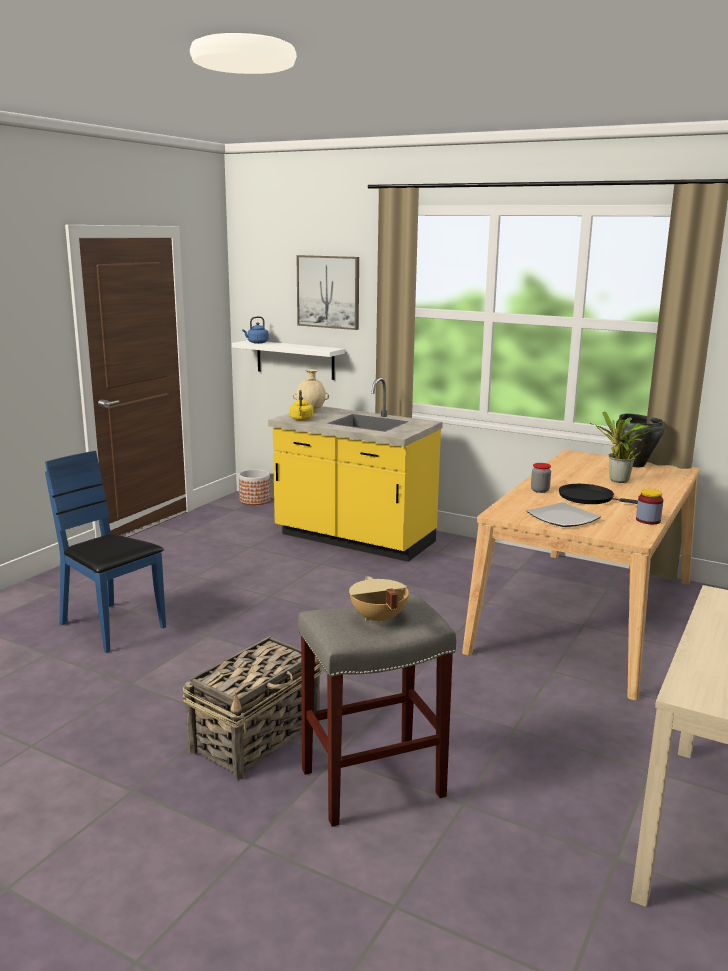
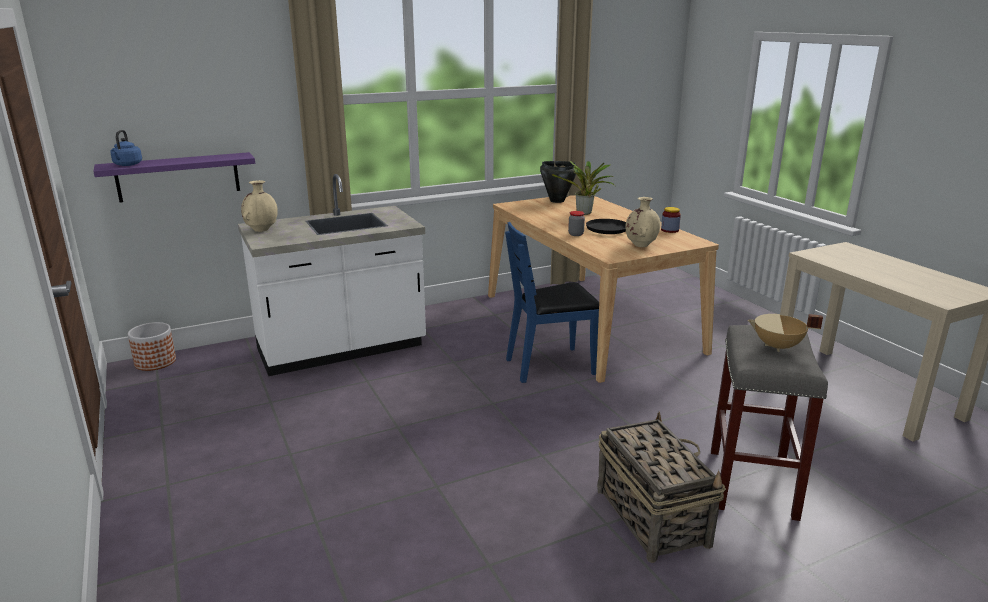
camera: 55 degrees left, 5 degrees up
blue chair [45,451,166,653] -> blue chair moved to [505,222,599,383]
white shelf [232,340,345,380] -> purple shelf [93,152,255,203]
yellow counter [268,377,443,562] -> white counter [238,174,426,376]
yellow kettle [290,390,313,421] -> none
picture [296,255,359,330] -> none
plate [527,502,601,527] -> beige vase [625,197,661,247]

